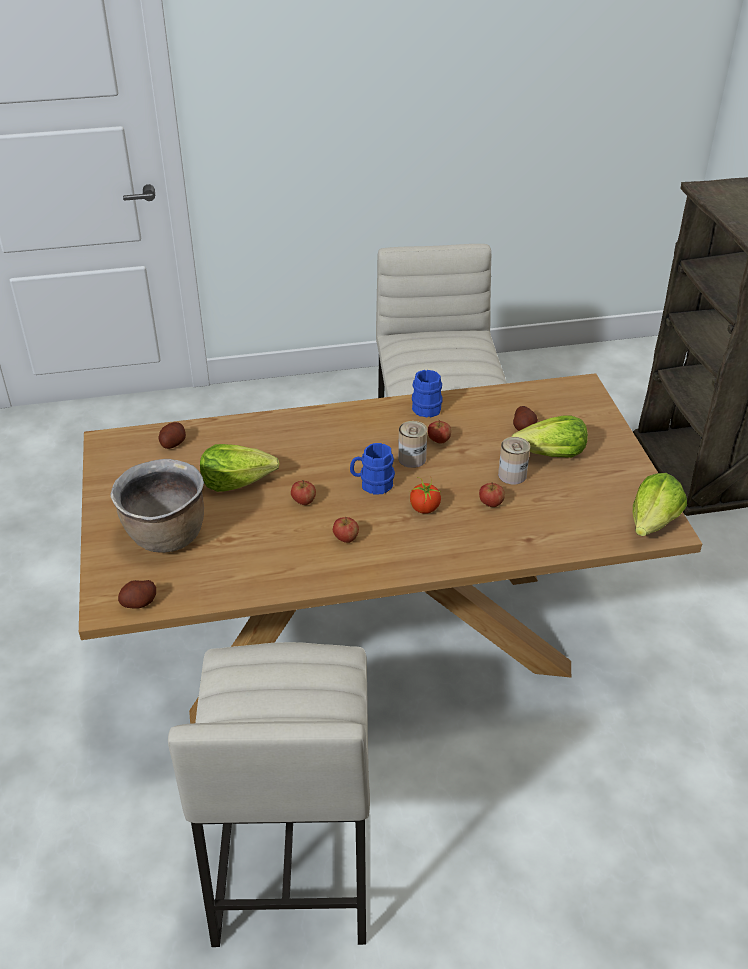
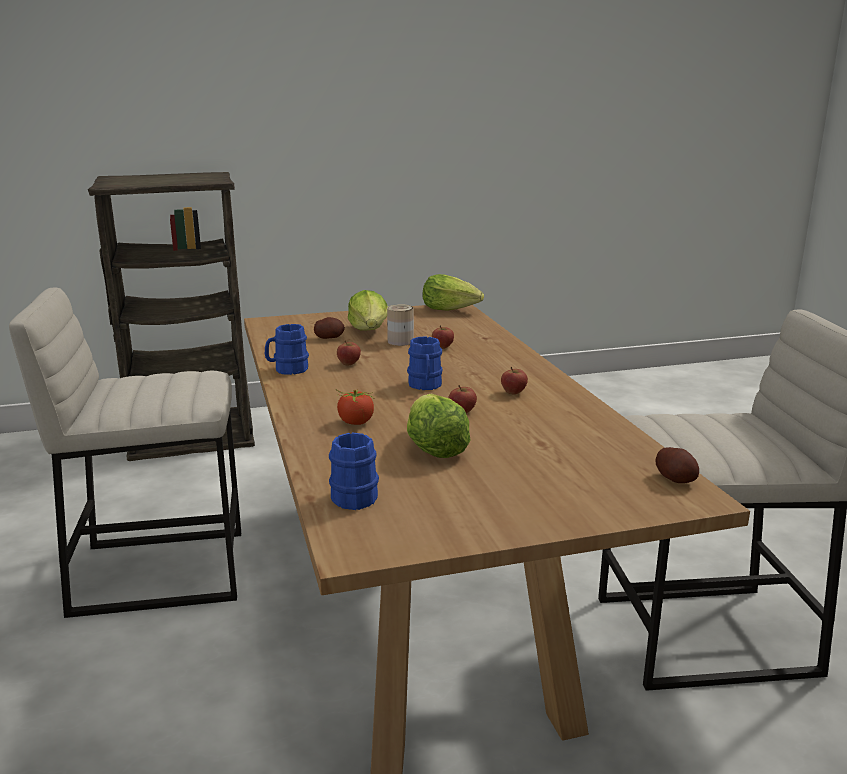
camera: 95 degrees left, 20 degrees down
brown cooking pot [111,459,204,553] -> none
potato [159,422,186,449] -> blue mug [329,432,379,510]
can [398,421,427,468] -> none
tomato [410,477,441,513] -> tomato moved to [336,389,375,425]

